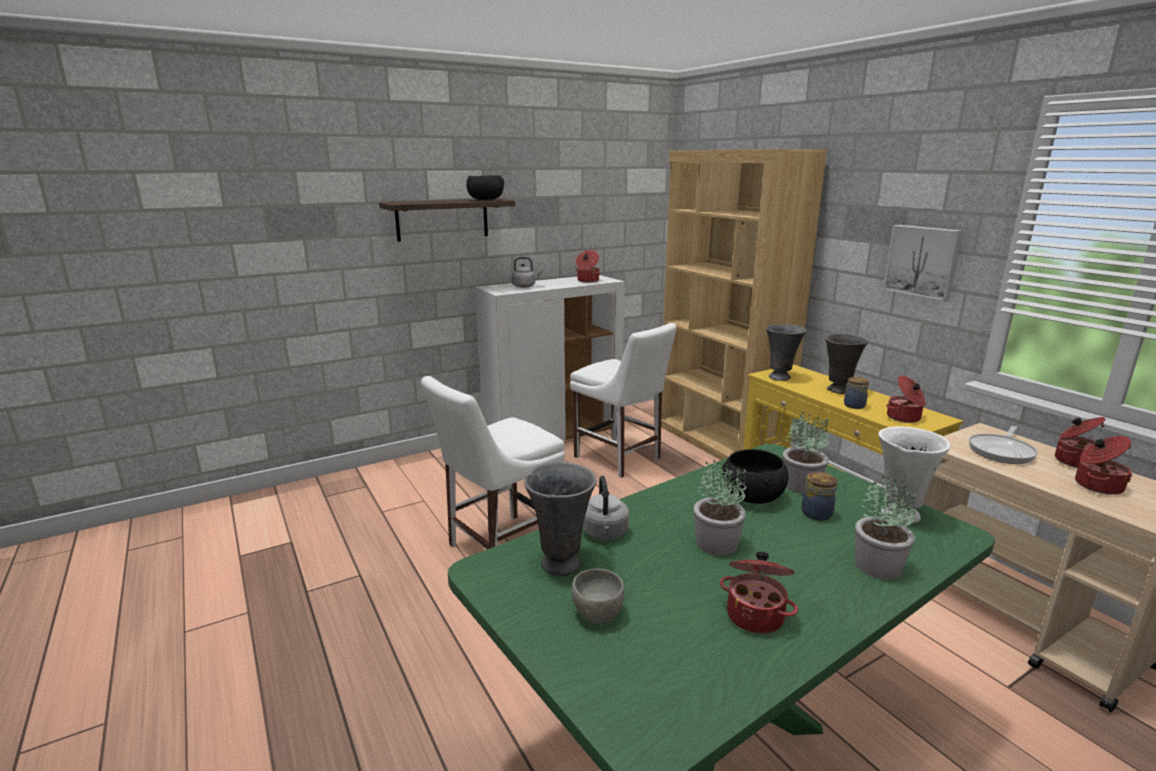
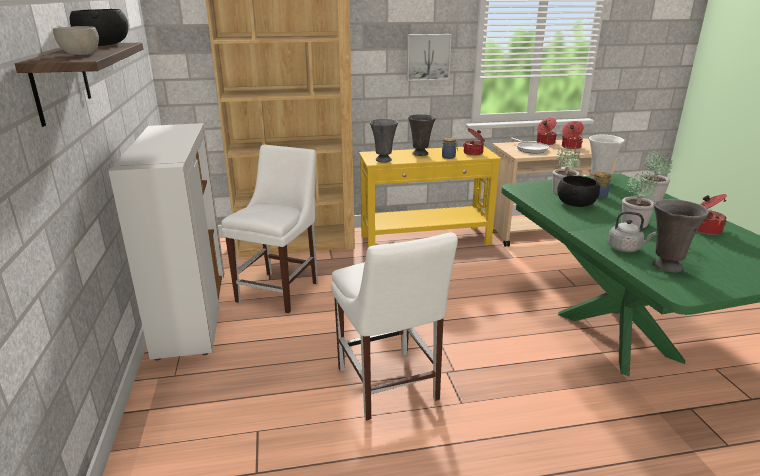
camera: 70 degrees left, 5 degrees up
grey kettle [511,257,542,288] -> none
white chair [570,323,677,478] -> white chair turned 45 degrees counterclockwise [221,144,318,313]
grey bowl [571,569,625,624] -> grey bowl moved to [53,26,99,55]
cooking pot [576,250,600,282] -> none

